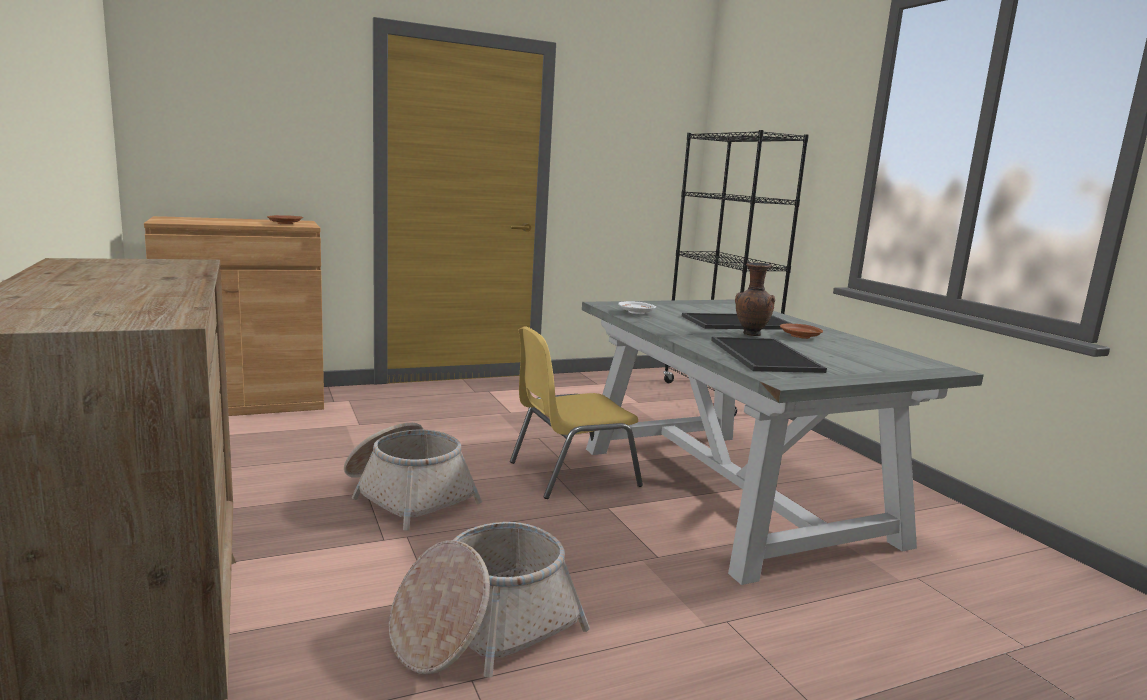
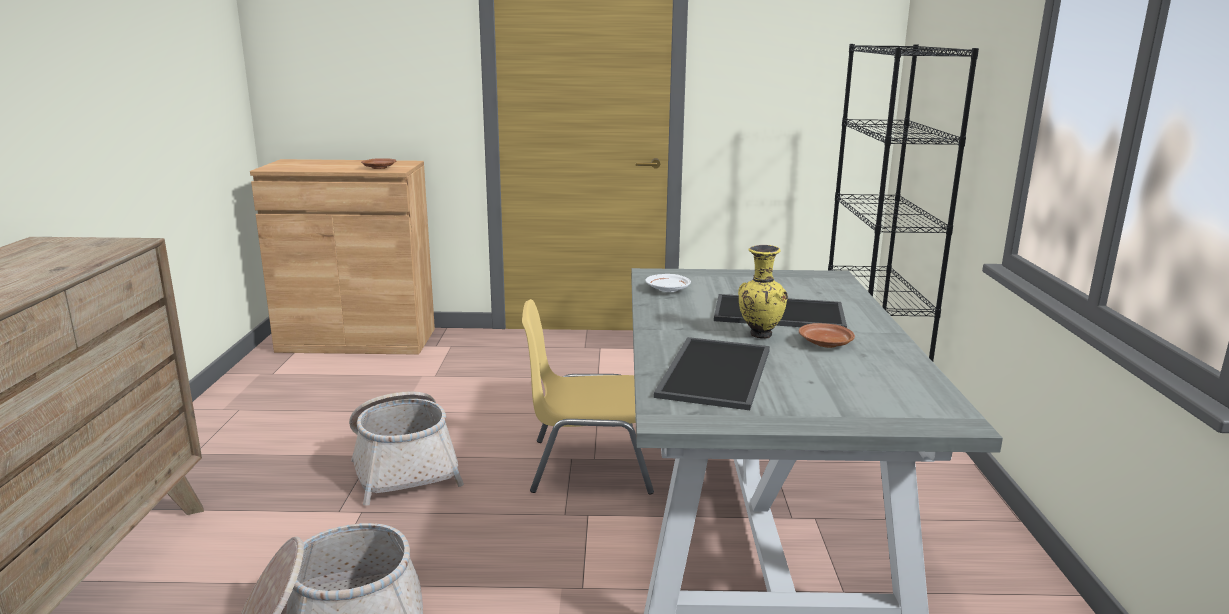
camera: 25 degrees right, 5 degrees up
brown vase [735,262,775,336] -> yellow vase [738,245,788,339]

